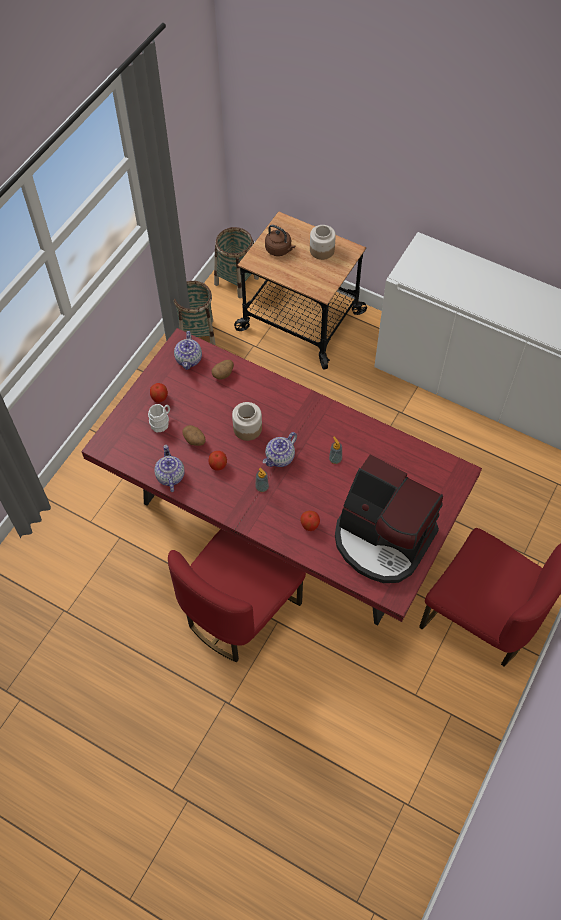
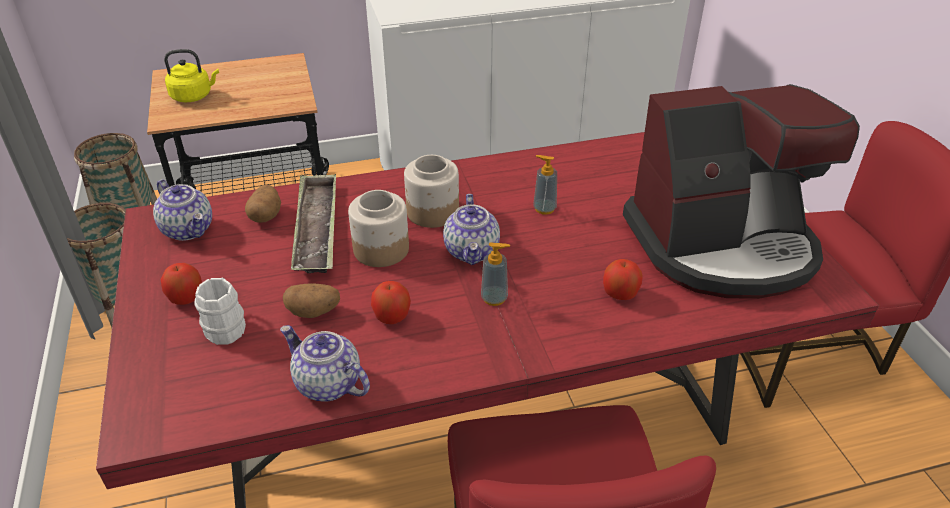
camera: 45 degrees left, 20 degrees down
brown kettle [265,225,295,256] -> yellow kettle [164,49,219,102]
jar [310,225,336,260] -> jar moved to [404,155,459,228]
none -> tray [291,174,336,273]

